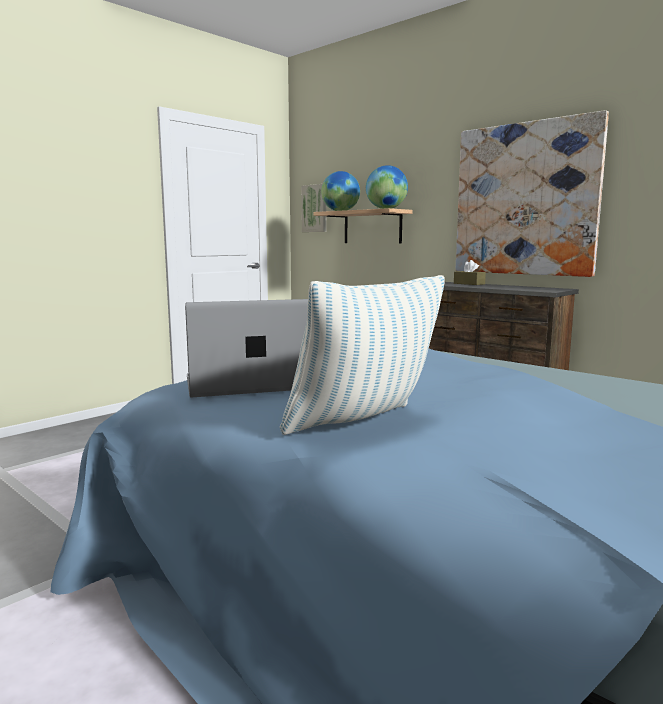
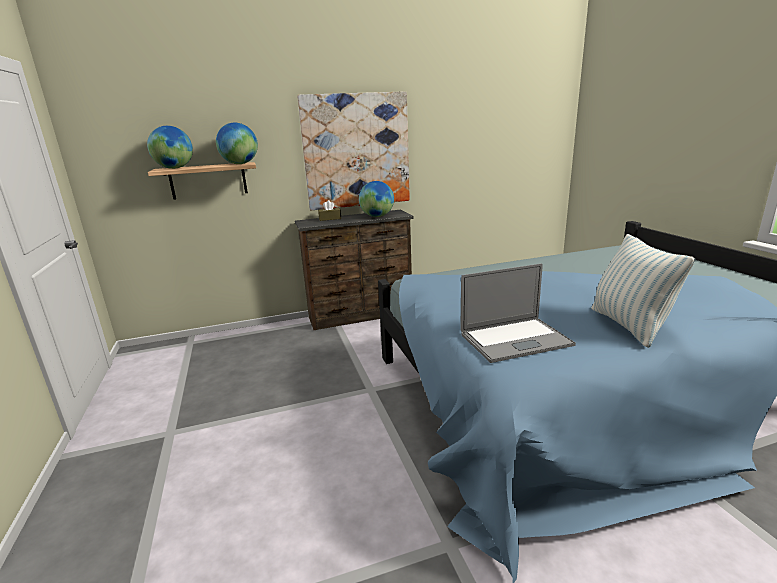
camera: 60 degrees left, 10 degrees up
laptop [185,299,308,398] -> laptop turned 120 degrees counterclockwise [460,263,576,363]
picture [301,184,327,232] -> none
none -> globe [359,181,394,217]

